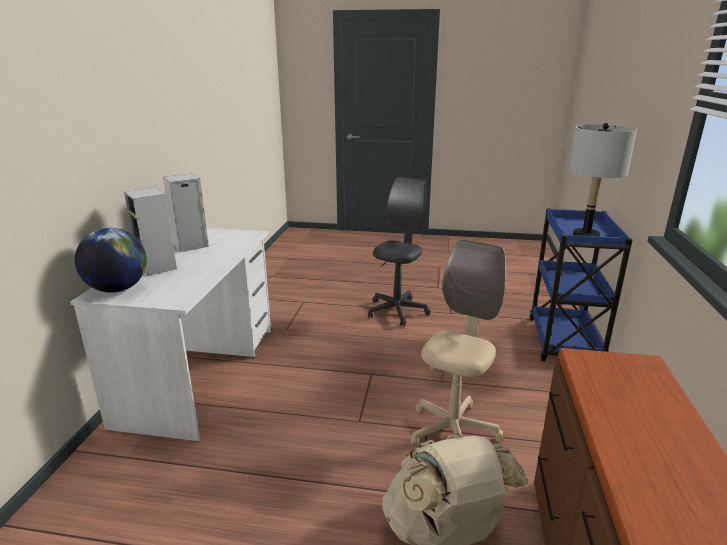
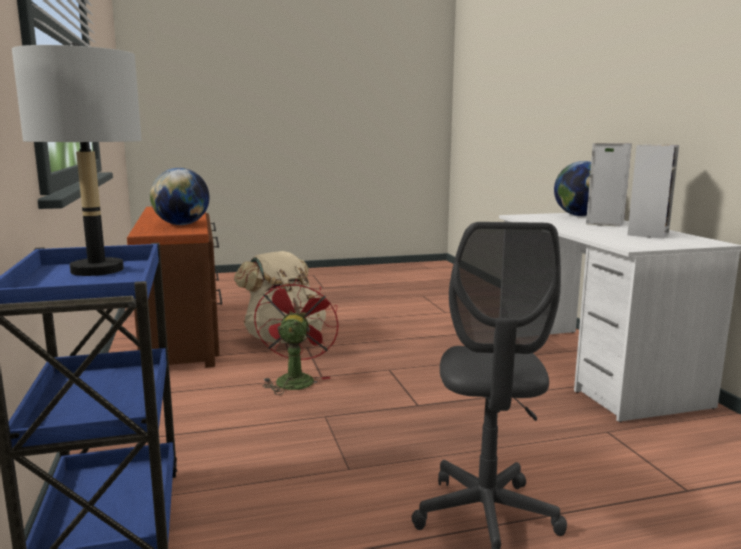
camera: 155 degrees right, 10 degrees down
beige office chair [411,239,506,445] -> red fan [254,281,339,395]
none -> globe [150,168,209,225]

